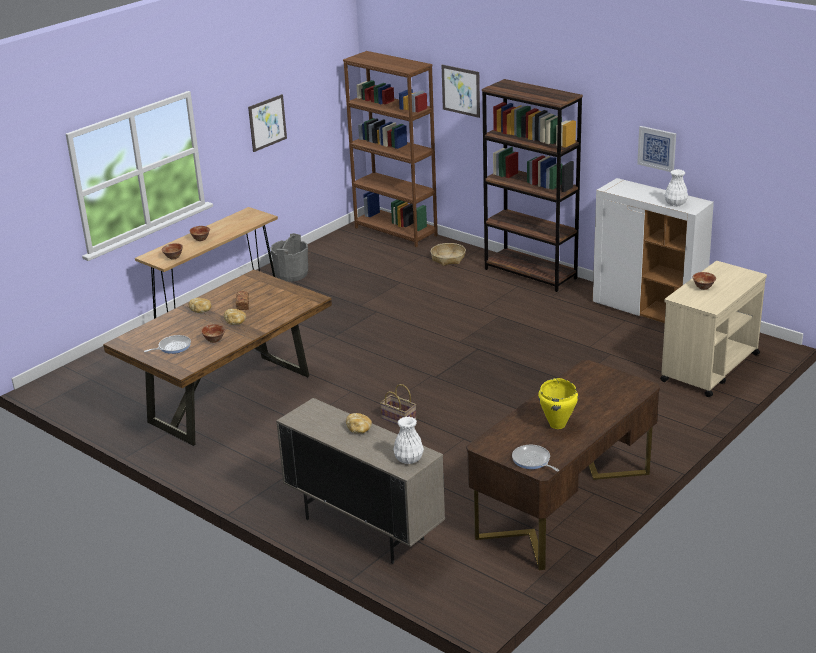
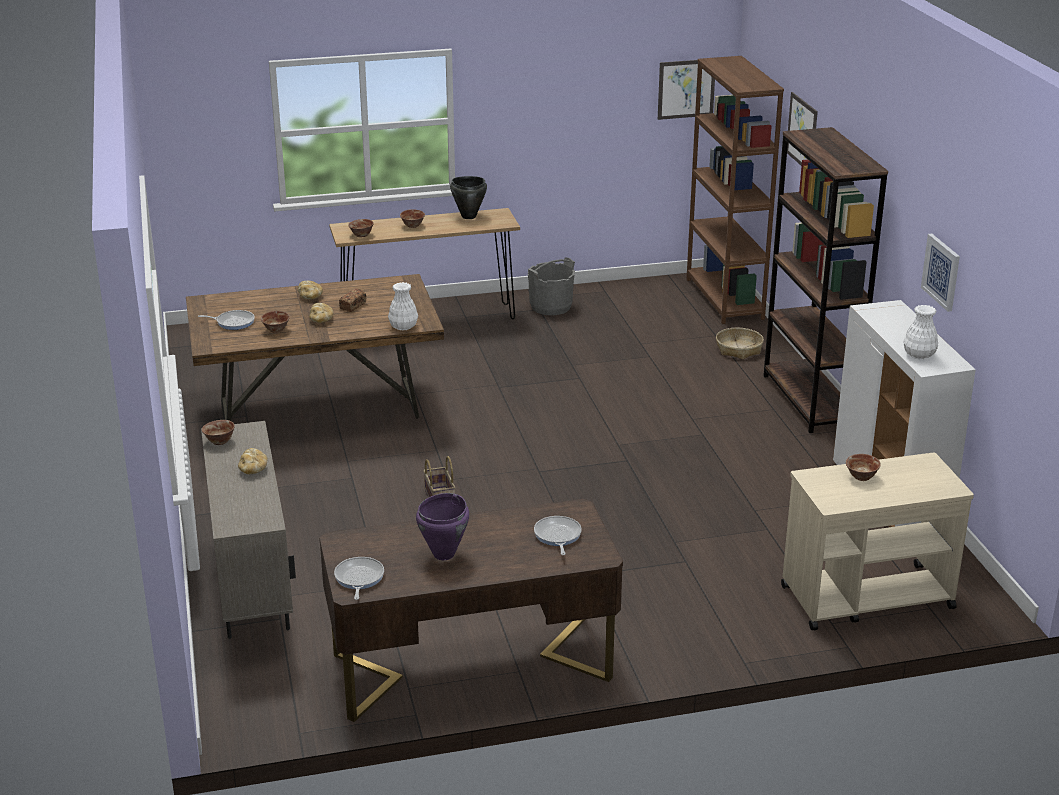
camera: 35 degrees right, 0 degrees up
picture [248,94,287,152] -> picture moved to [658,60,715,120]
white vase [393,416,424,464] -> white vase moved to [388,282,418,330]
yellow cooking pot [538,378,578,429] -> purple cooking pot [416,493,469,560]
none -> bowl [202,420,235,445]
none -> black cooking pot [450,176,487,219]
none -> frying pan [534,516,582,555]

